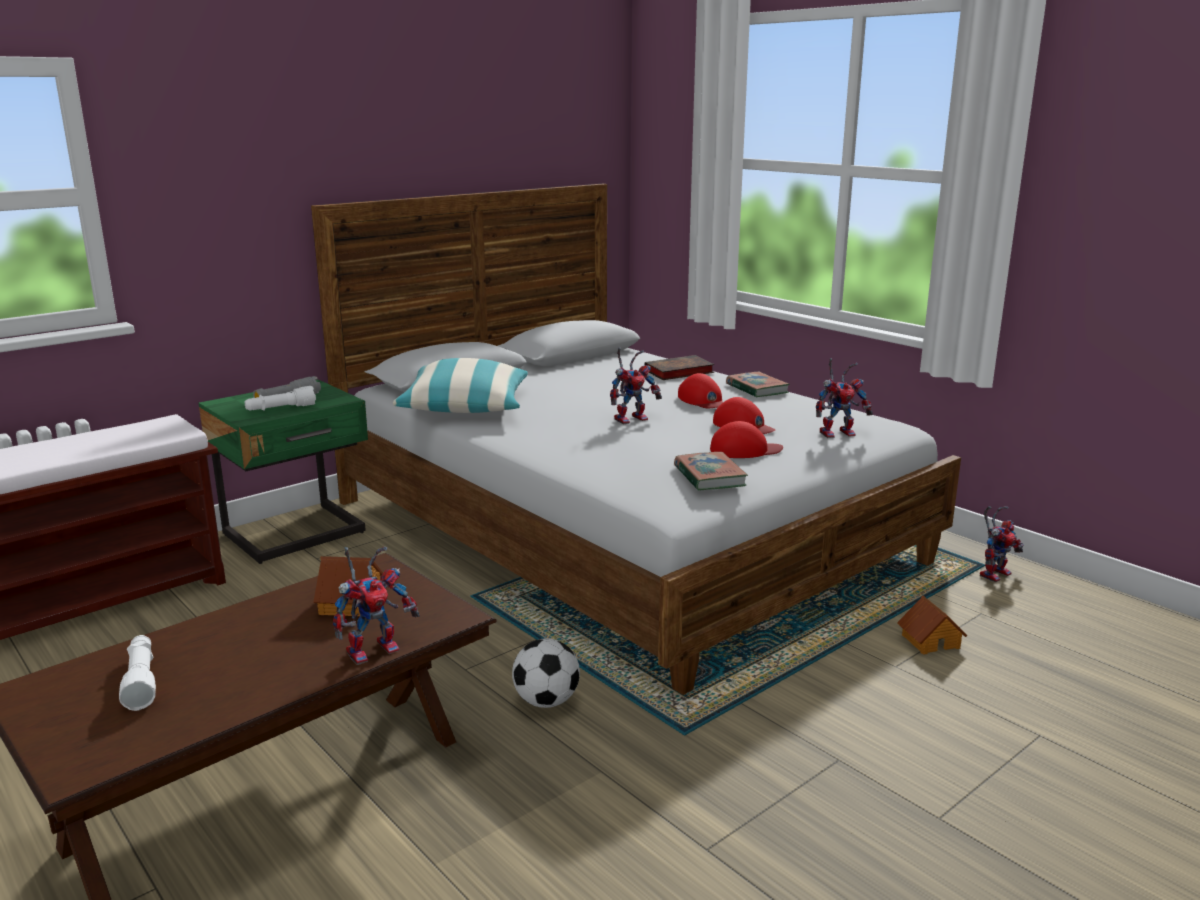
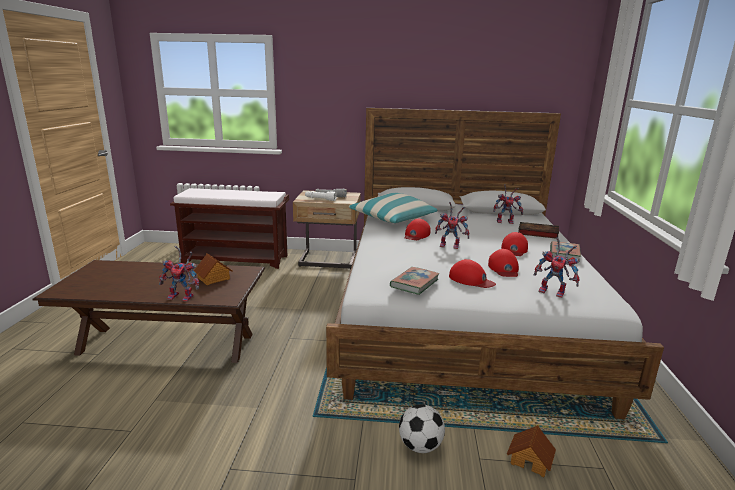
camera: 45 degrees right, 0 degrees up
white flashlight [119,635,156,711] -> none
green nightstand [198,380,368,564] -> beige nightstand [293,190,361,269]
football [512,638,580,708] -> football moved to [399,404,445,453]
toy robot [980,506,1024,582] -> toy robot moved to [493,184,523,224]
none -> red cap [404,219,431,240]

